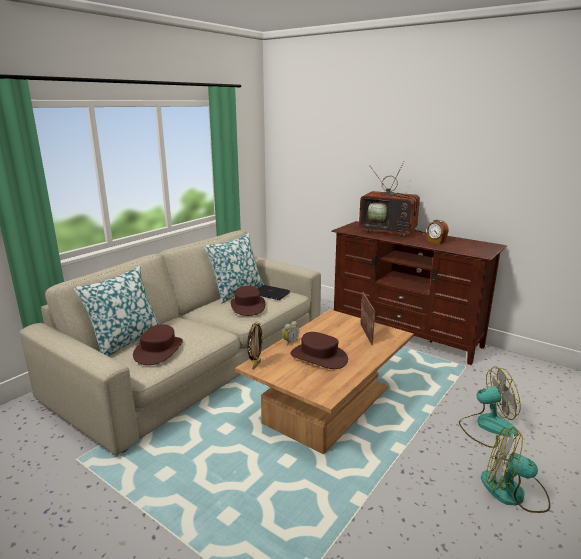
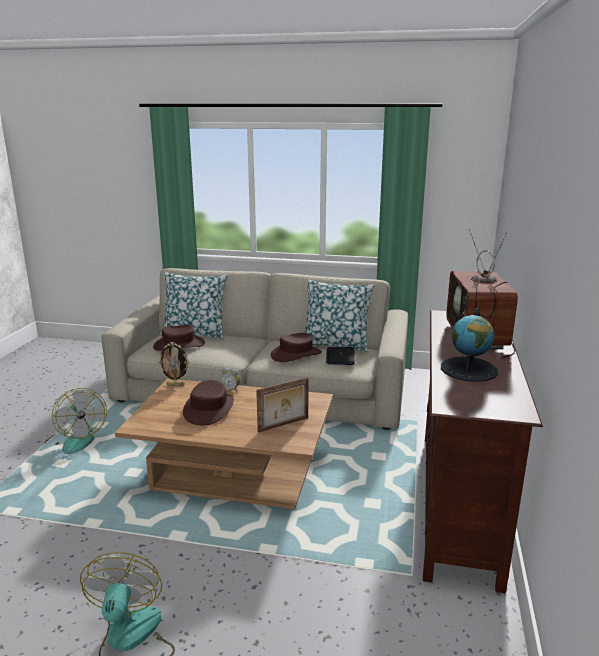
camera: 65 degrees right, 0 degrees up
alarm clock [427,220,449,244] -> globe [441,308,498,382]
fan [459,366,521,448] -> fan moved to [45,388,107,454]

